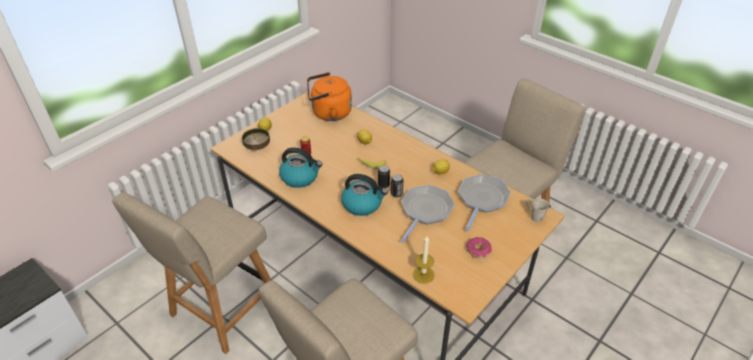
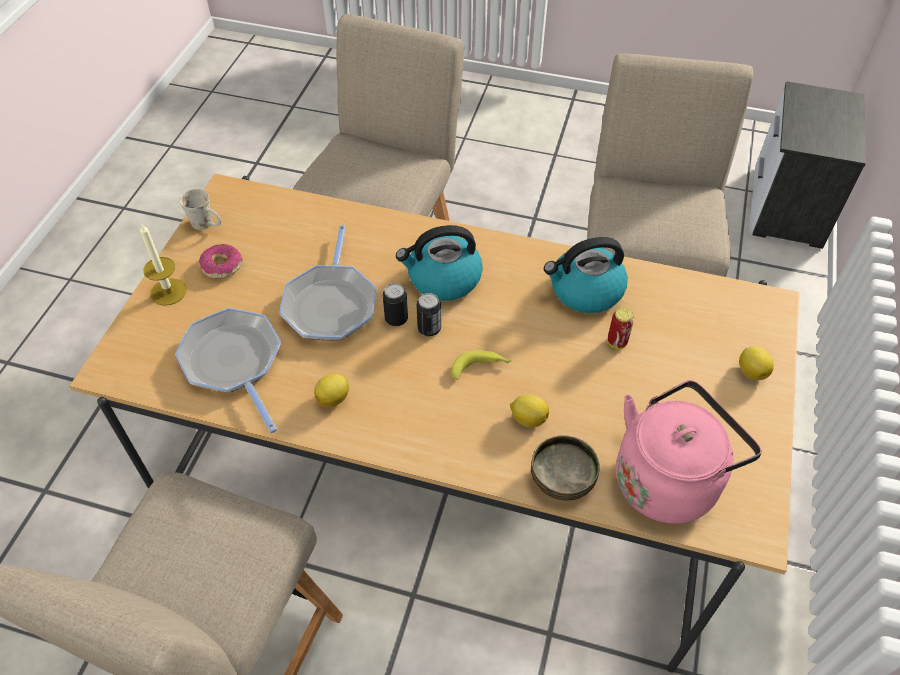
camera: 155 degrees right, 10 degrees up
bowl [242,128,270,150] -> bowl moved to [531,435,600,501]
orange kettle [307,72,352,121] -> pink kettle [616,380,762,524]
candle [413,236,435,284] -> candle moved to [140,223,187,306]
frying pan [458,174,510,231] -> frying pan turned 150 degrees clockwise [175,308,281,433]
white mug [526,198,549,222] -> white mug moved to [180,189,221,230]

